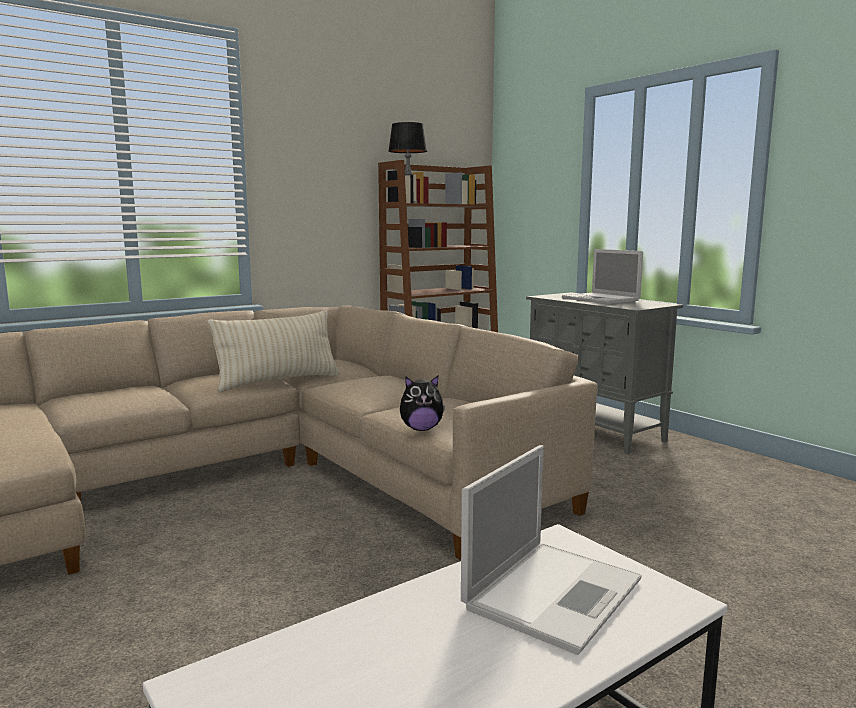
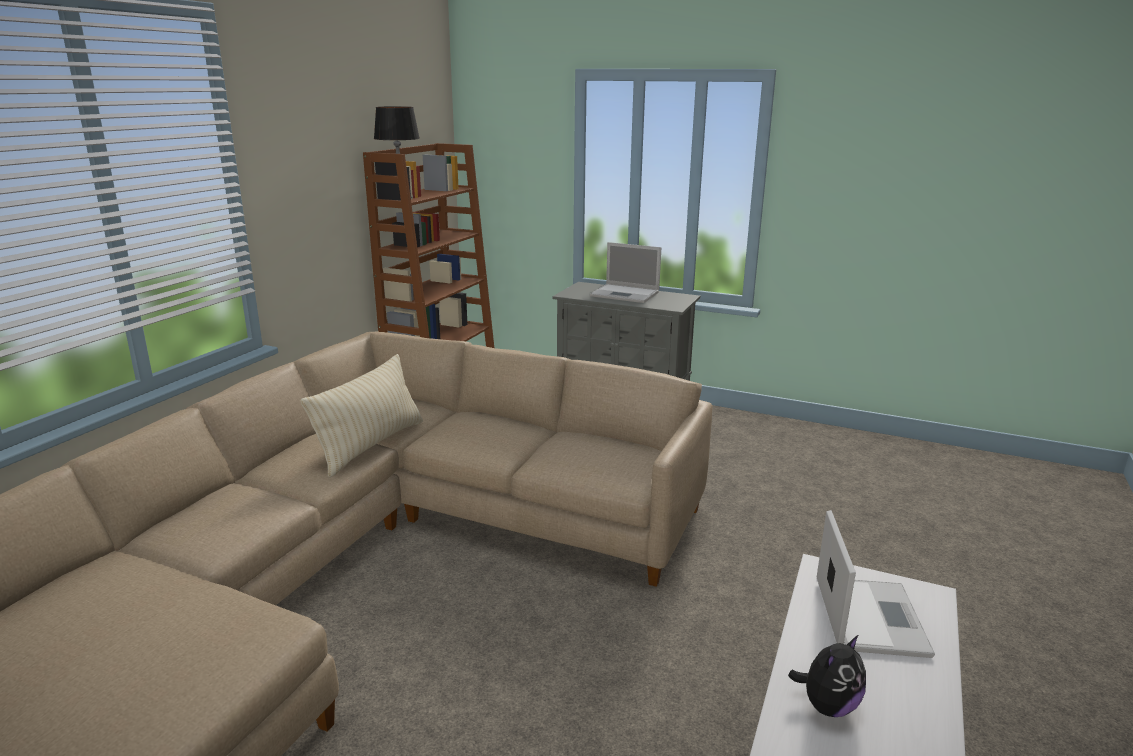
camera: 30 degrees left, 10 degrees up
plush toy [400,376,445,431] -> plush toy moved to [788,635,866,717]

